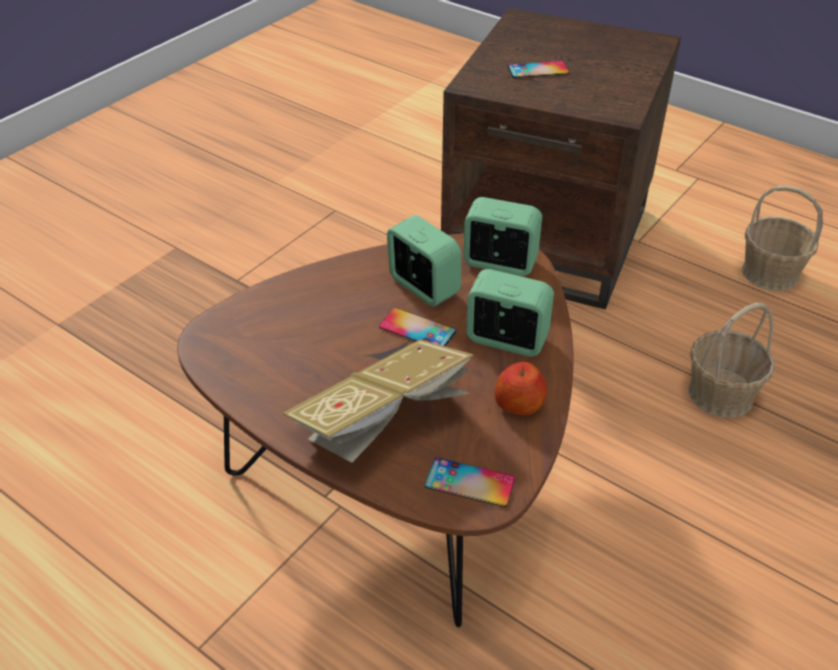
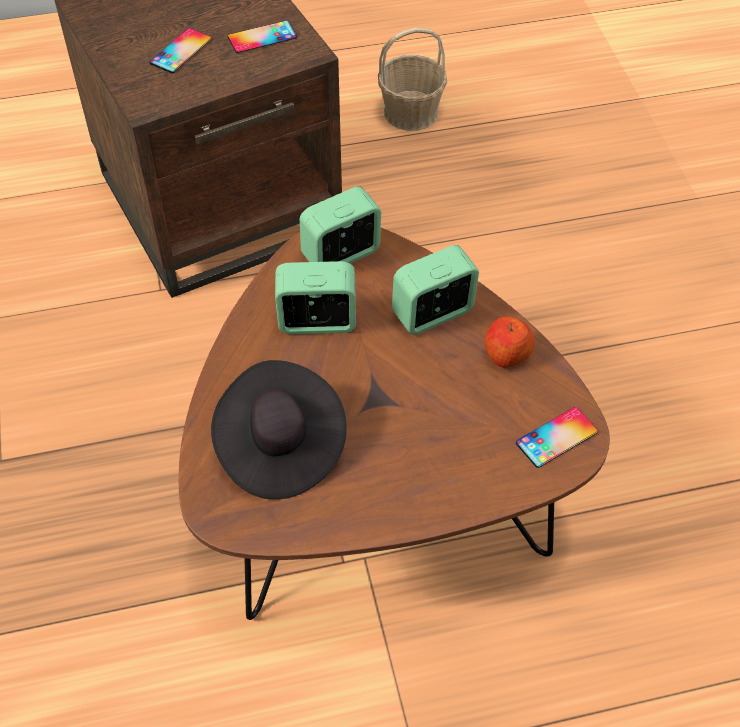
camera: 50 degrees left, 10 degrees up
book [283,339,474,463] -> none
phone [379,308,456,346] -> phone moved to [228,20,297,53]
basket [688,303,775,418] -> none
none -> black hat [211,360,347,500]

